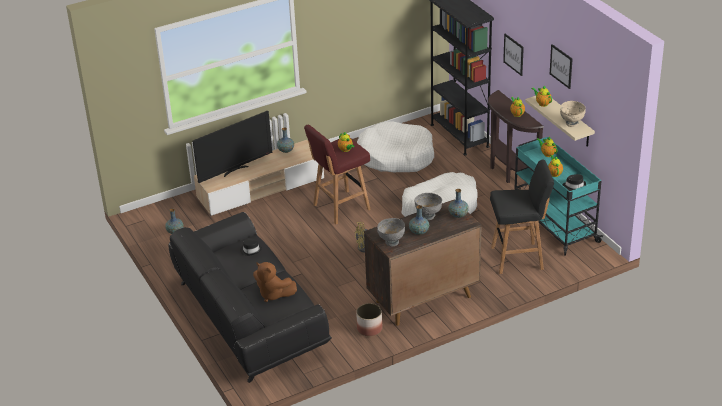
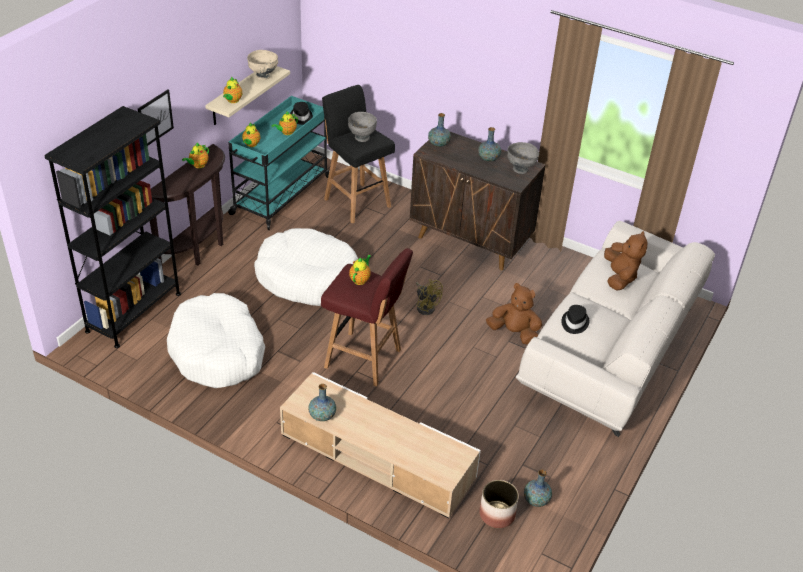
camera: 125 degrees left, 5 degrees up
black sofa [168,212,332,383] -> white sofa [516,221,715,437]
television [193,110,272,183] -> none
planter [356,303,382,336] -> planter moved to [479,480,519,528]
grey bowl [414,193,442,220] -> grey bowl moved to [348,112,377,142]
picture [550,44,572,89] -> none
none -> brown plush toy [486,283,542,345]

